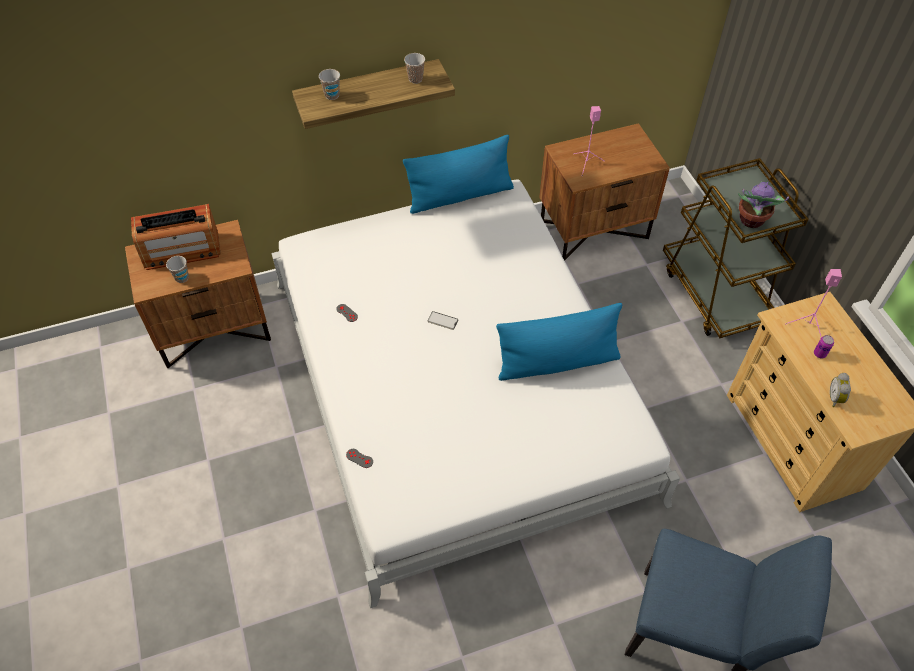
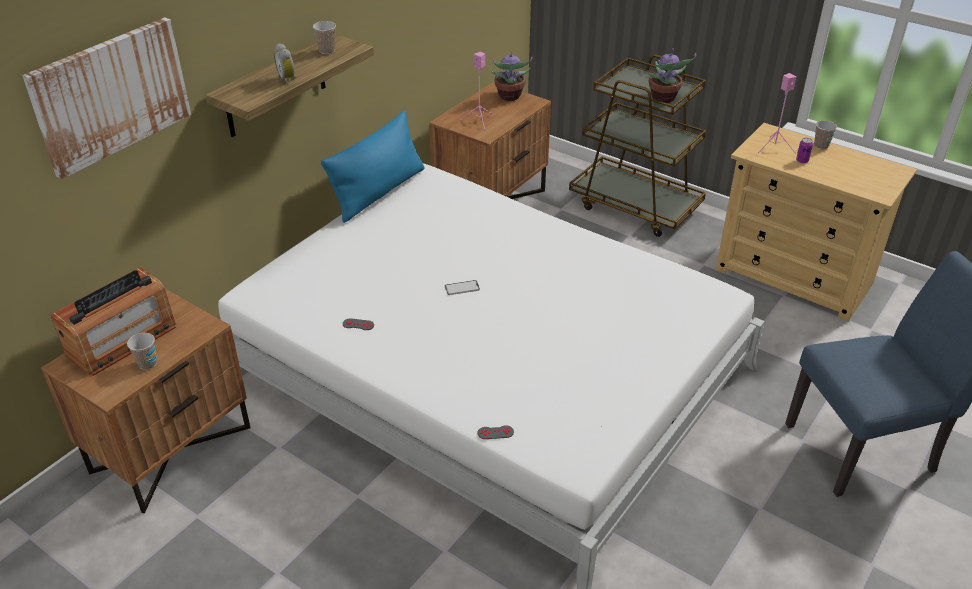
camera: 35 degrees left, 15 degrees down
cup [319,69,340,100] -> cup moved to [814,120,837,149]
blue pillow [496,303,622,381] -> none
alarm clock [830,373,851,407] -> alarm clock moved to [274,43,296,85]
none -> picture [22,17,191,179]
none -> potted plant [490,50,533,101]

